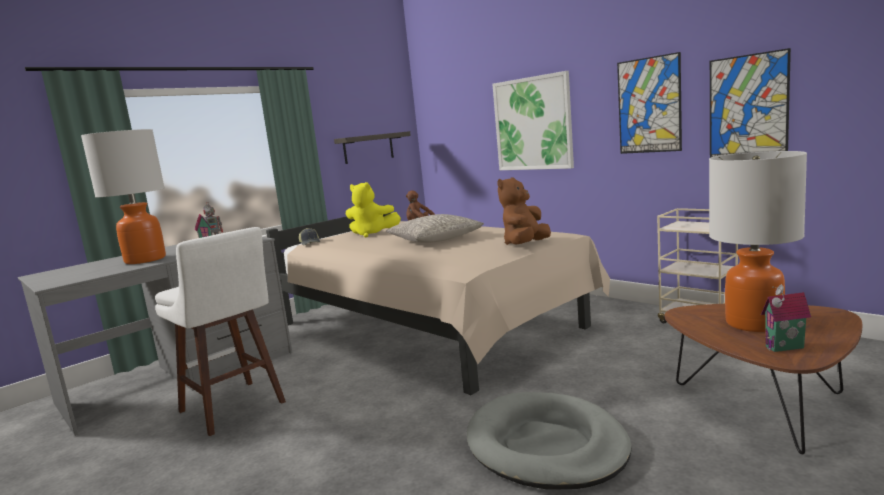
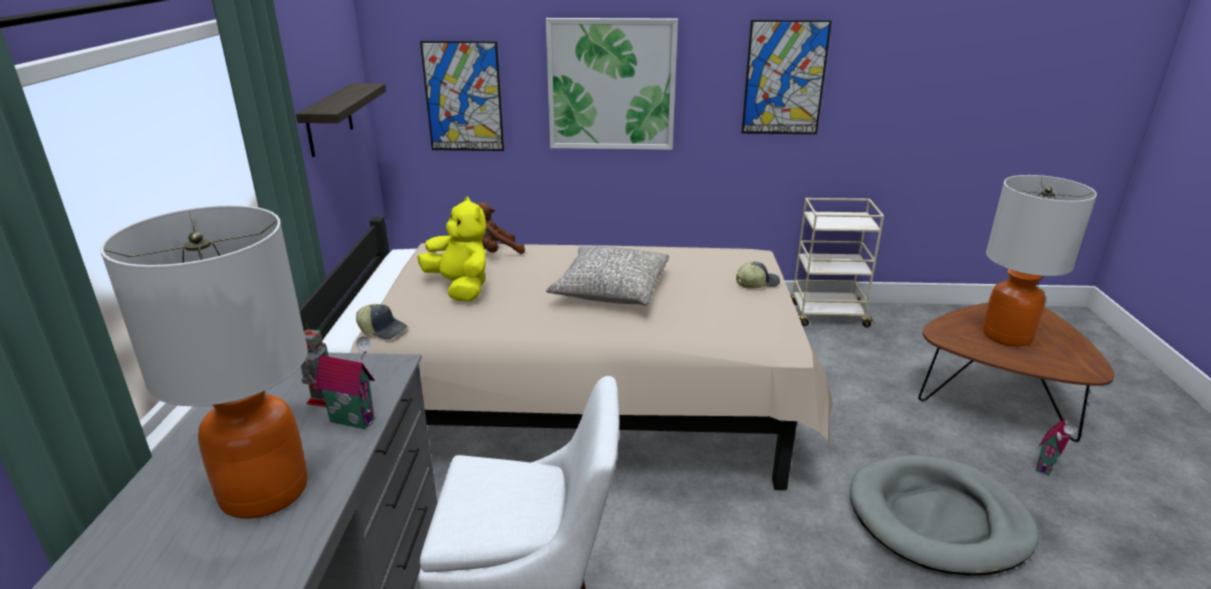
camera: 45 degrees left, 15 degrees up
yellow plush toy [346,182,401,238] -> yellow plush toy turned 105 degrees counterclockwise [417,196,486,301]
brown plush toy [498,177,551,245] -> cap [736,261,780,288]
picture [710,48,791,158] -> picture moved to [420,41,504,151]
toy house [761,284,811,352] -> toy house moved to [1036,419,1075,476]

